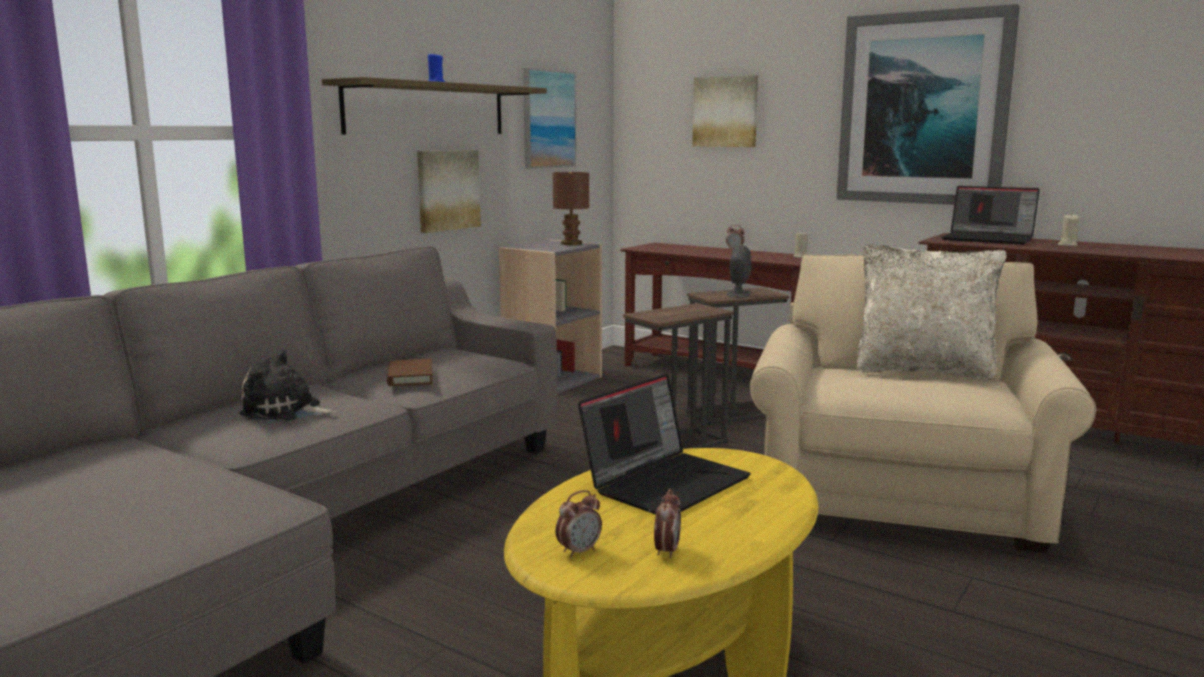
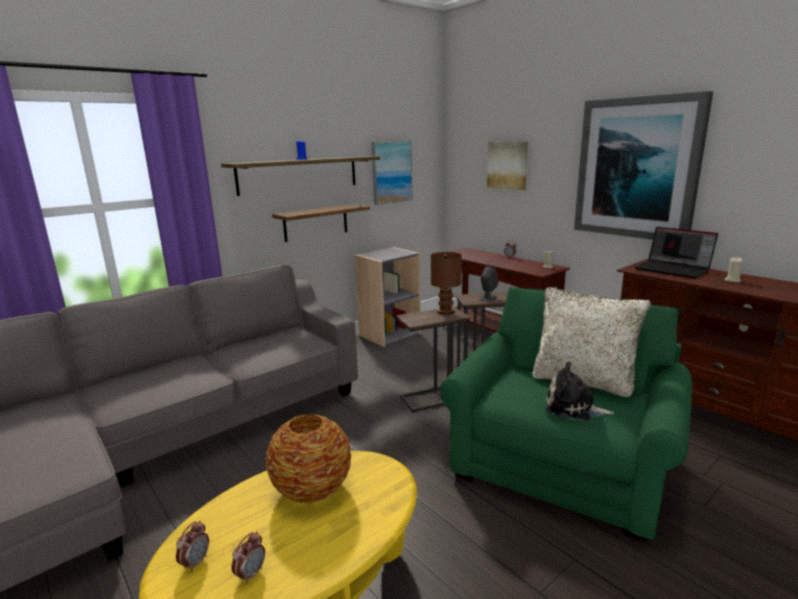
camera: 15 degrees right, 5 degrees up
plush toy [239,350,337,421] -> plush toy moved to [545,362,614,421]
brown book [387,359,433,386] -> none
picture [417,150,481,233] -> shelf [272,204,370,242]
brown table lamp [553,172,589,245] -> brown table lamp moved to [431,252,462,315]
alarm clock [555,490,602,558] -> alarm clock turned 45 degrees counterclockwise [176,521,209,572]
laptop [578,374,751,515] -> vase [266,414,351,503]
beige armchair [750,254,1096,553] -> green armchair [440,287,692,542]

